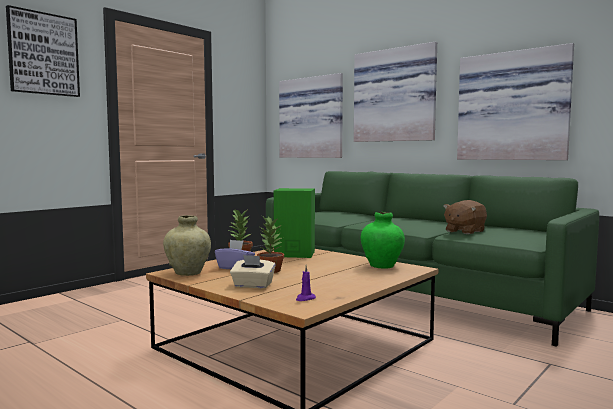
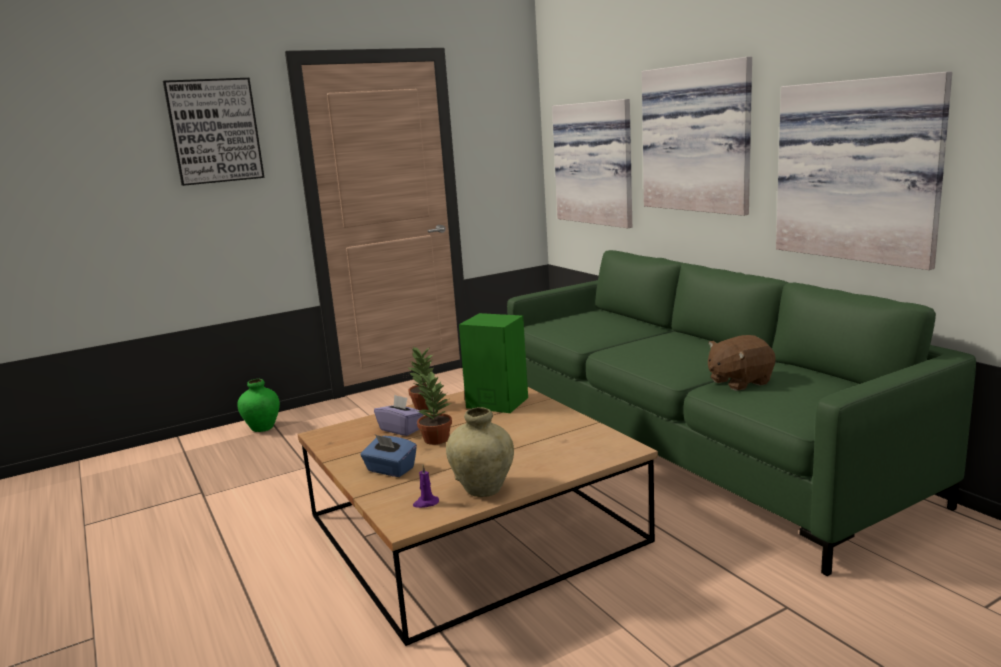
camera: 20 degrees right, 10 degrees up
beige vase [163,215,211,276] -> beige vase moved to [446,407,514,497]
beige tissue box [230,255,276,288] -> blue tissue box [360,434,417,477]
green vase [361,212,405,269] -> green vase moved to [237,379,280,432]

